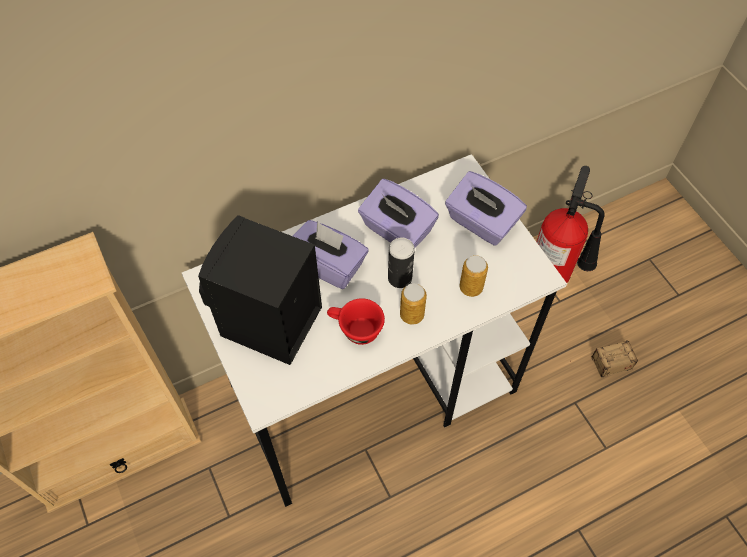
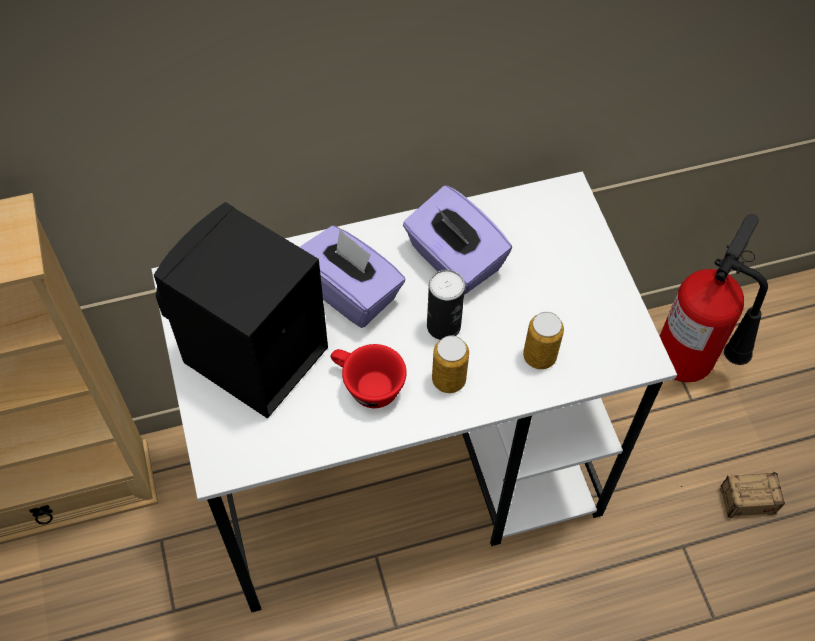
camera: 10 degrees right, 0 degrees up
purple tissue box [445,171,527,246] -> none

